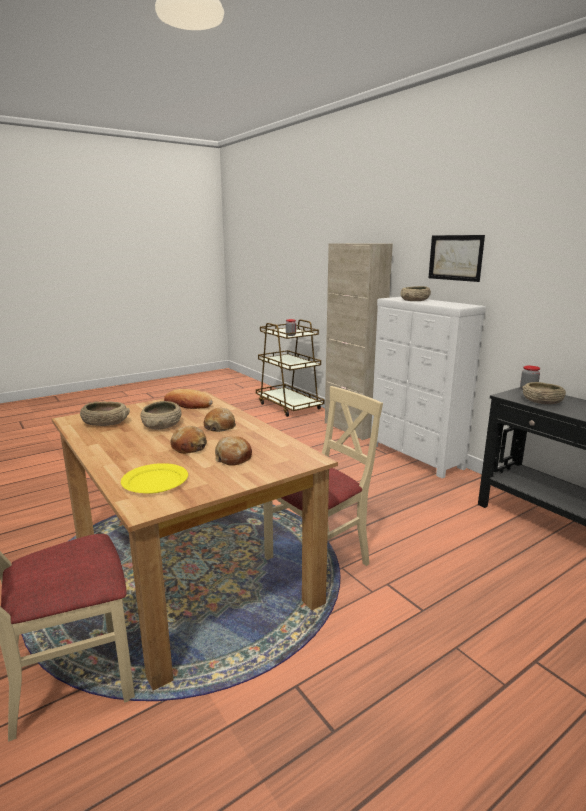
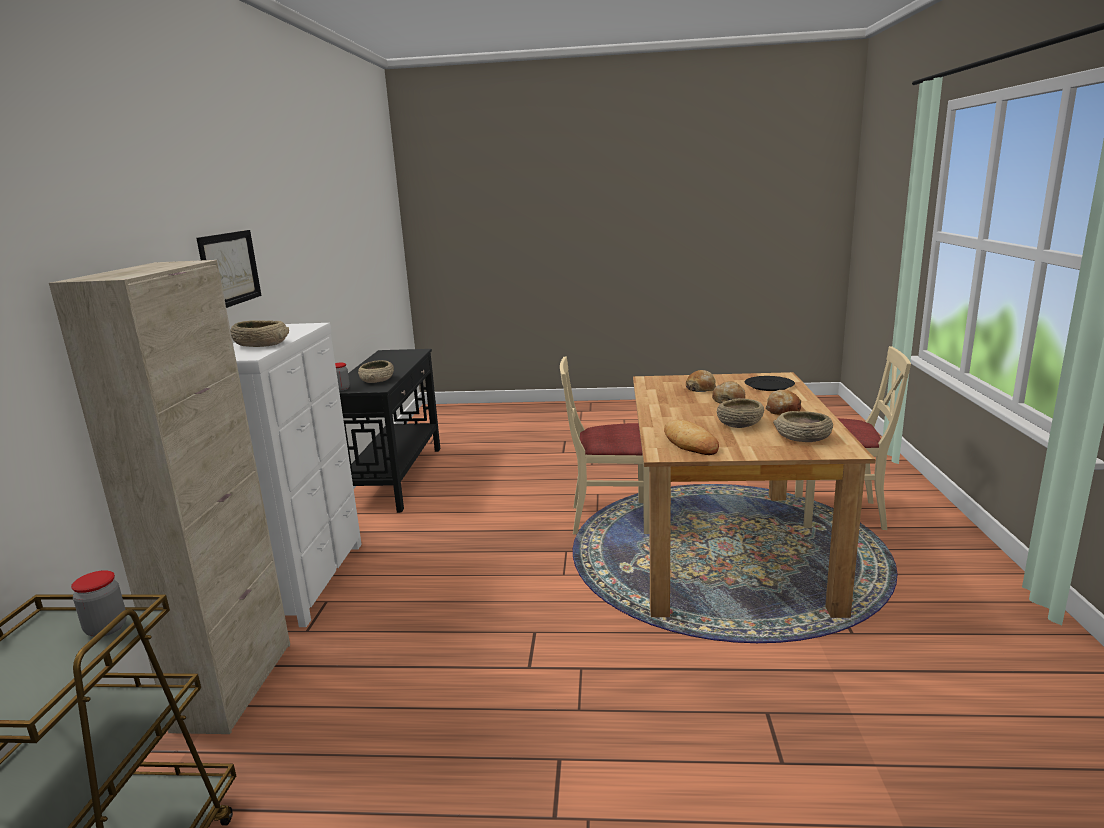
camera: 140 degrees left, 0 degrees up
yellow plate [121,463,188,494] -> black plate [745,376,795,391]
bread [204,408,236,432] -> bread moved to [765,390,801,415]

